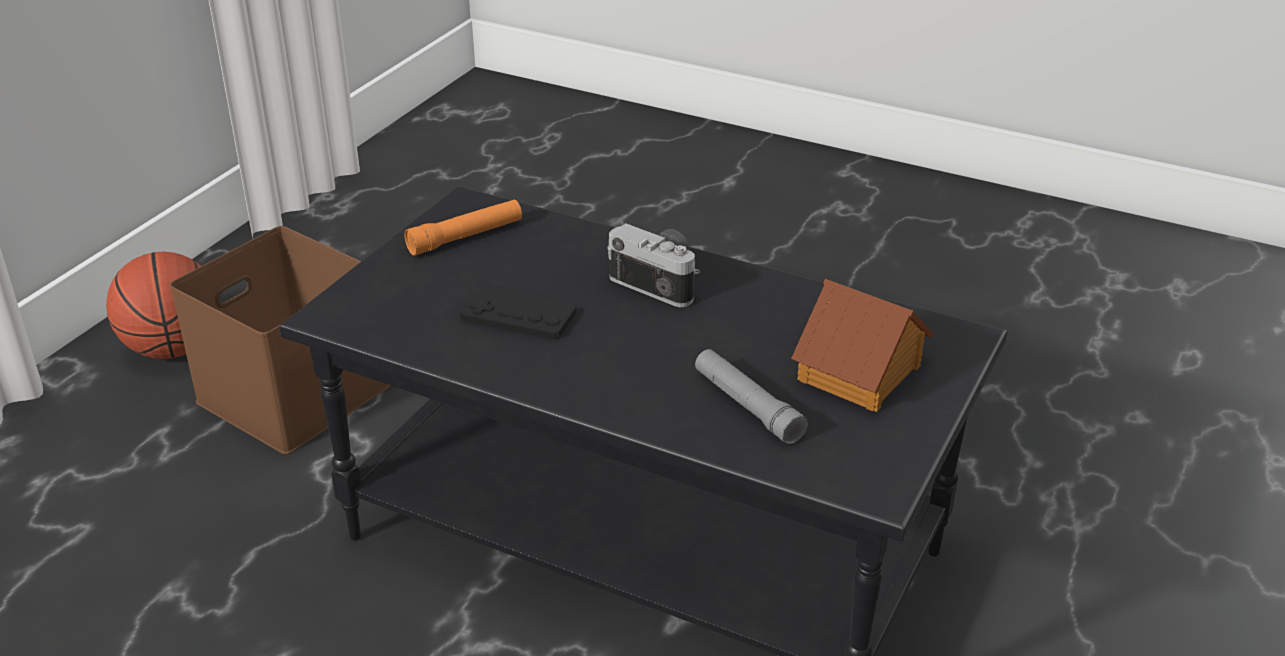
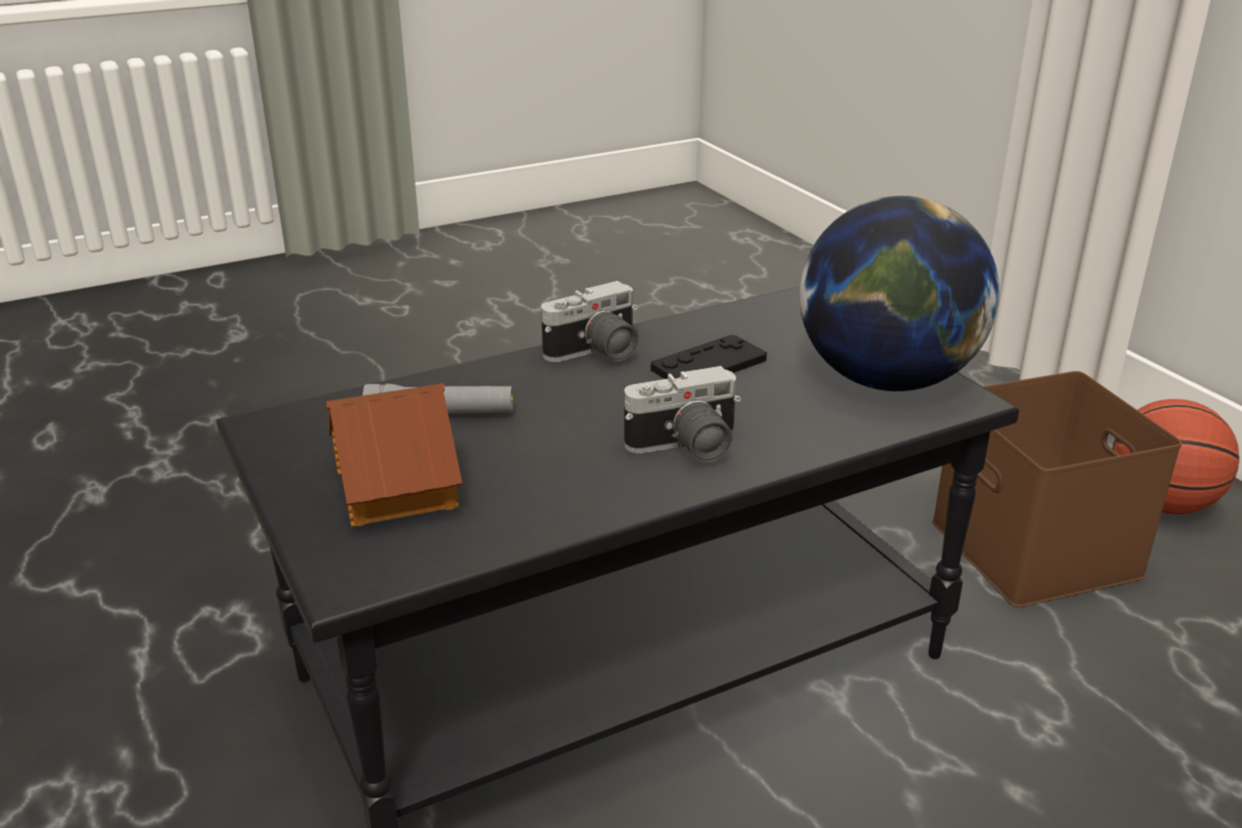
camera: 125 degrees right, 5 degrees down
orange flashlight [404,200,522,256] -> globe [799,196,999,391]
none -> camera [541,281,639,362]

